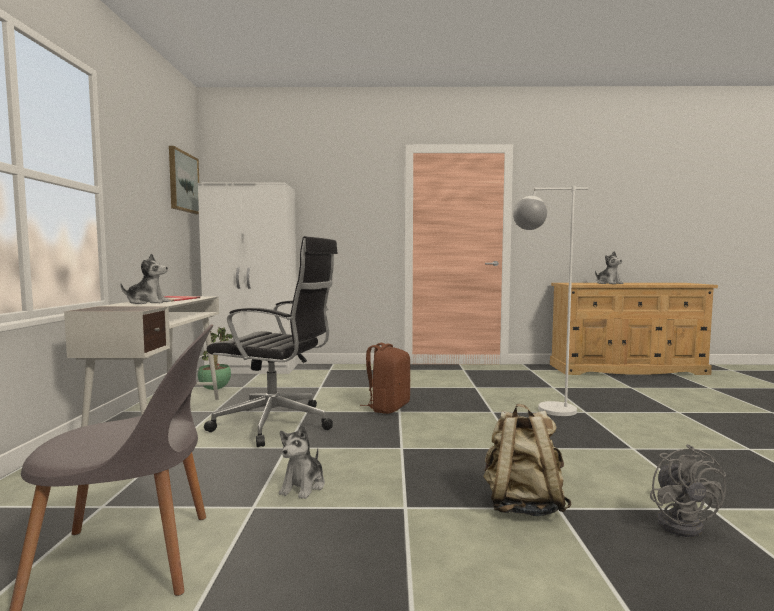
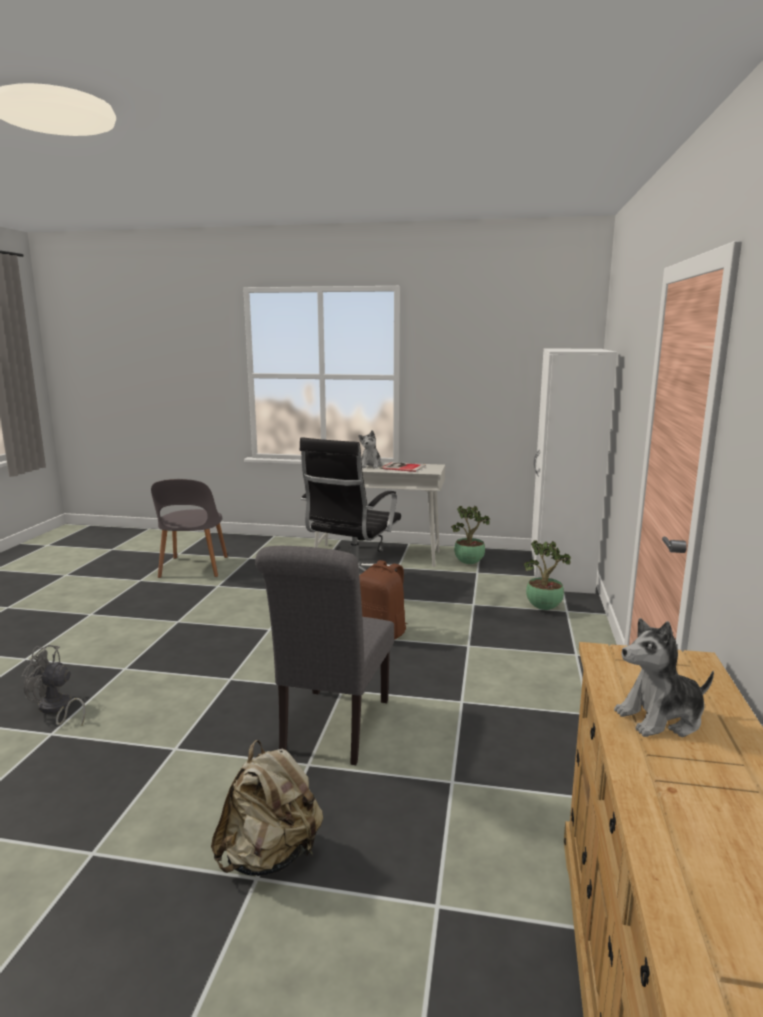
camera: 100 degrees right, 10 degrees up
picture [169,146,199,215] -> none
plush toy [279,425,325,499] -> none
beige backpack [483,404,572,516] -> beige backpack moved to [211,740,323,876]
white floor lamp [513,186,588,416] -> grey chair [255,546,394,765]
none -> potted plant [523,540,571,610]

